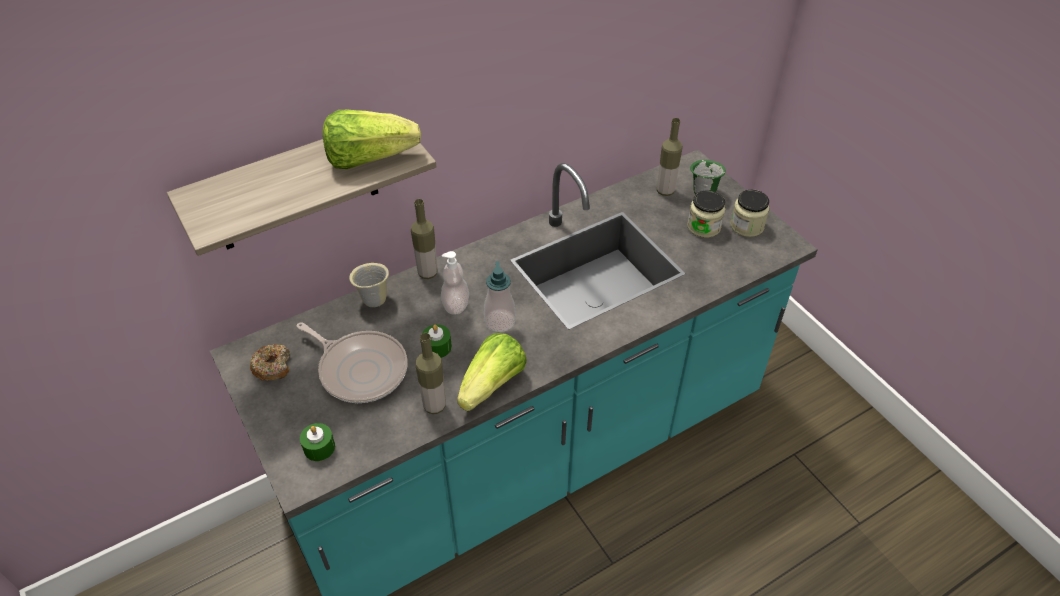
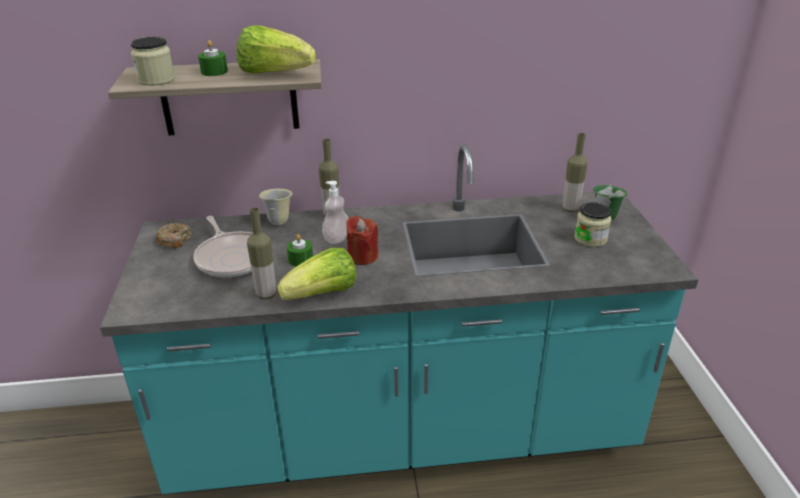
camera: 25 degrees right, 15 degrees down
green candle [300,423,335,461] -> green candle moved to [198,40,228,76]
soap dispenser [484,261,516,332] -> red candle [346,216,378,265]
jar [730,189,769,237] -> jar moved to [131,37,175,86]

